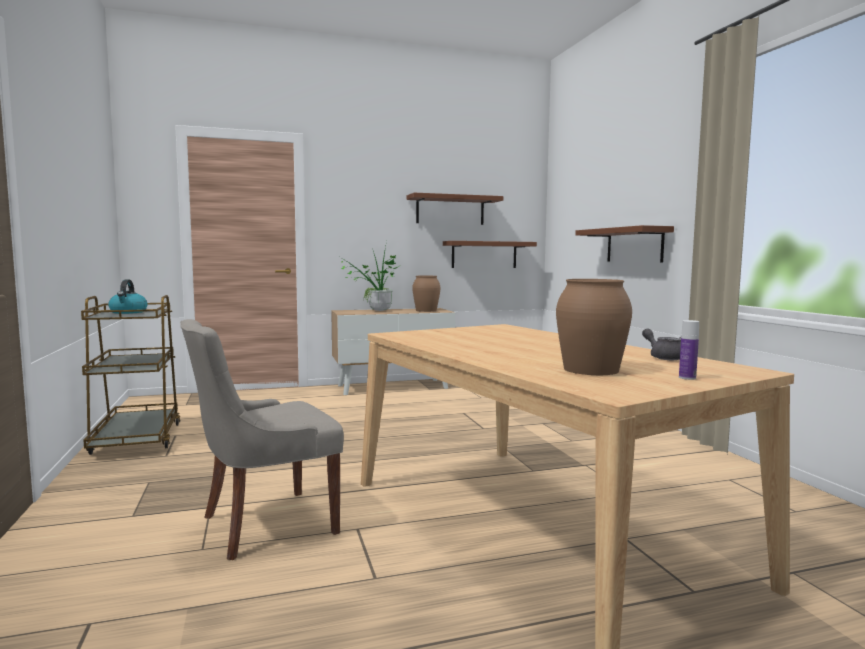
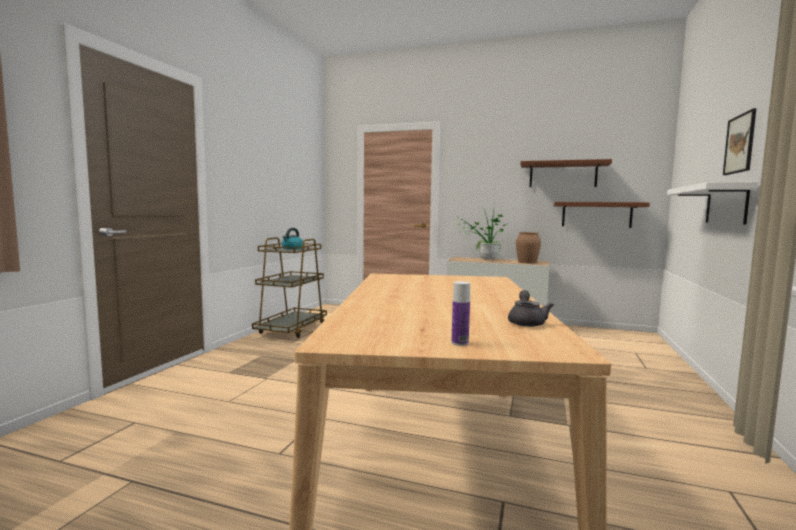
camera: 35 degrees right, 0 degrees up
grey chair [180,319,344,560] -> none
brown vase [556,279,632,375] -> none
brown shelf [575,225,674,263] -> white shelf [667,182,758,224]
none -> picture [723,108,756,175]

